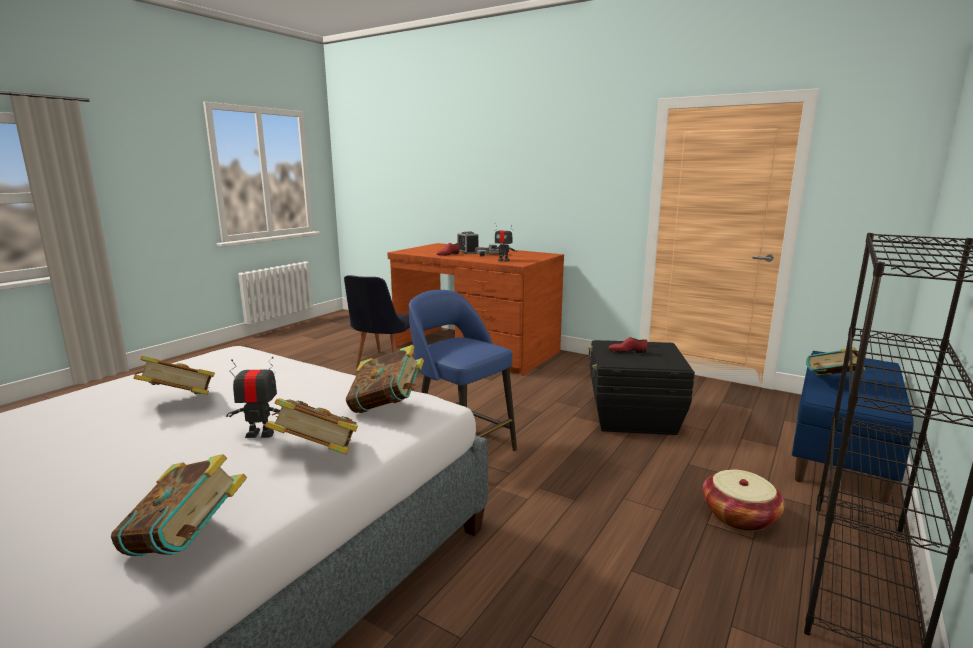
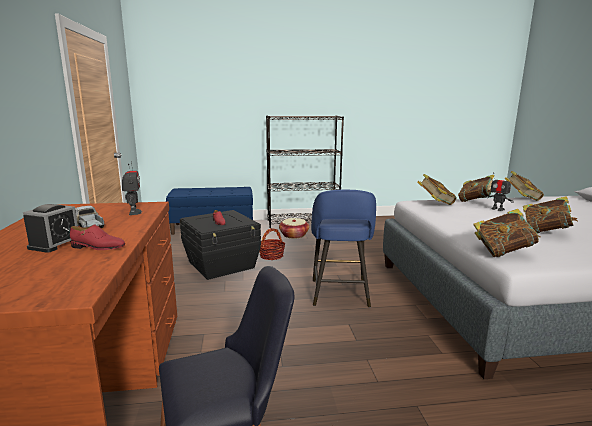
camera: 130 degrees left, 0 degrees up
book [806,347,865,376] -> book moved to [474,209,540,257]
none -> basket [259,228,285,260]

